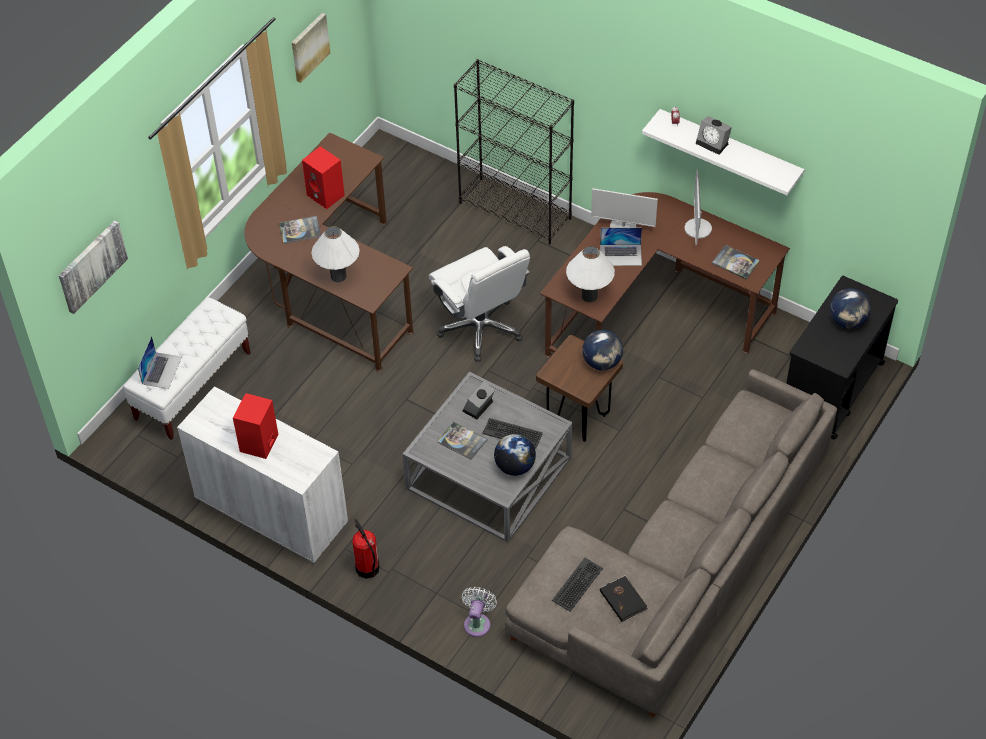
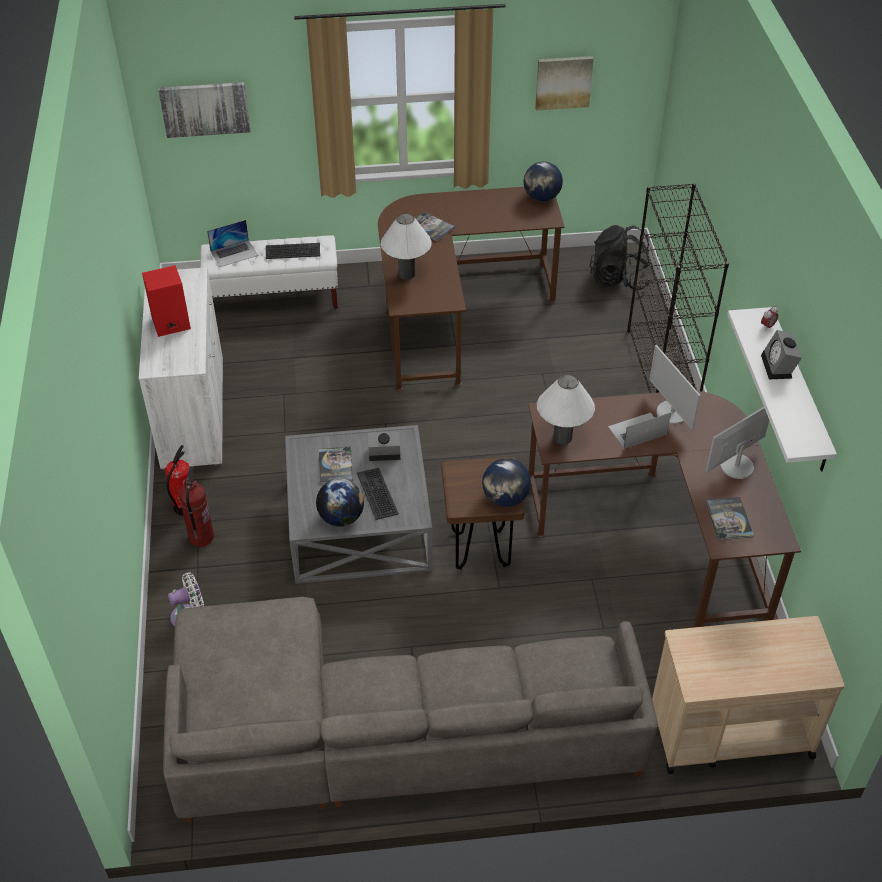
camera: 50 degrees right, 5 degrees down
red speaker [302,146,345,209] -> none
white office chair [429,246,530,362] -> none
keyboard [552,558,603,611] -> keyboard moved to [266,243,320,259]
laptop [600,228,642,266] -> laptop turned 105 degrees clockwise [608,413,671,449]
black book [600,575,648,622] -> none
black cart [786,276,898,439] -> beige cart [652,616,845,774]
globe [830,288,871,329] -> globe moved to [524,162,563,201]
none -> fire extinguisher [179,466,214,547]
none -> black backpack [589,225,650,291]

